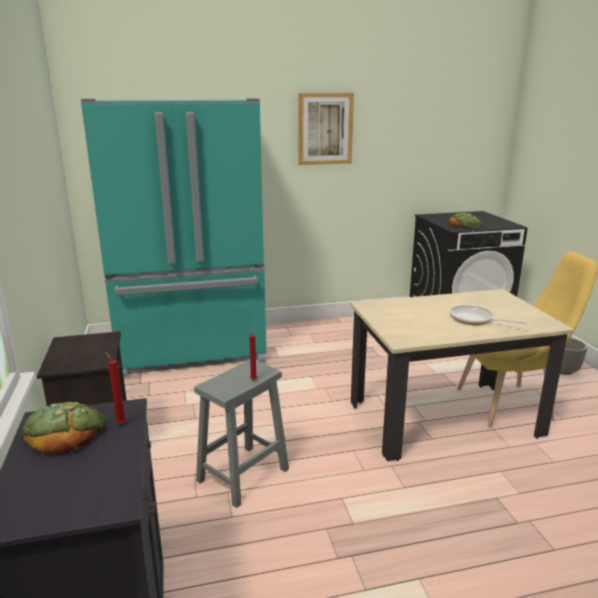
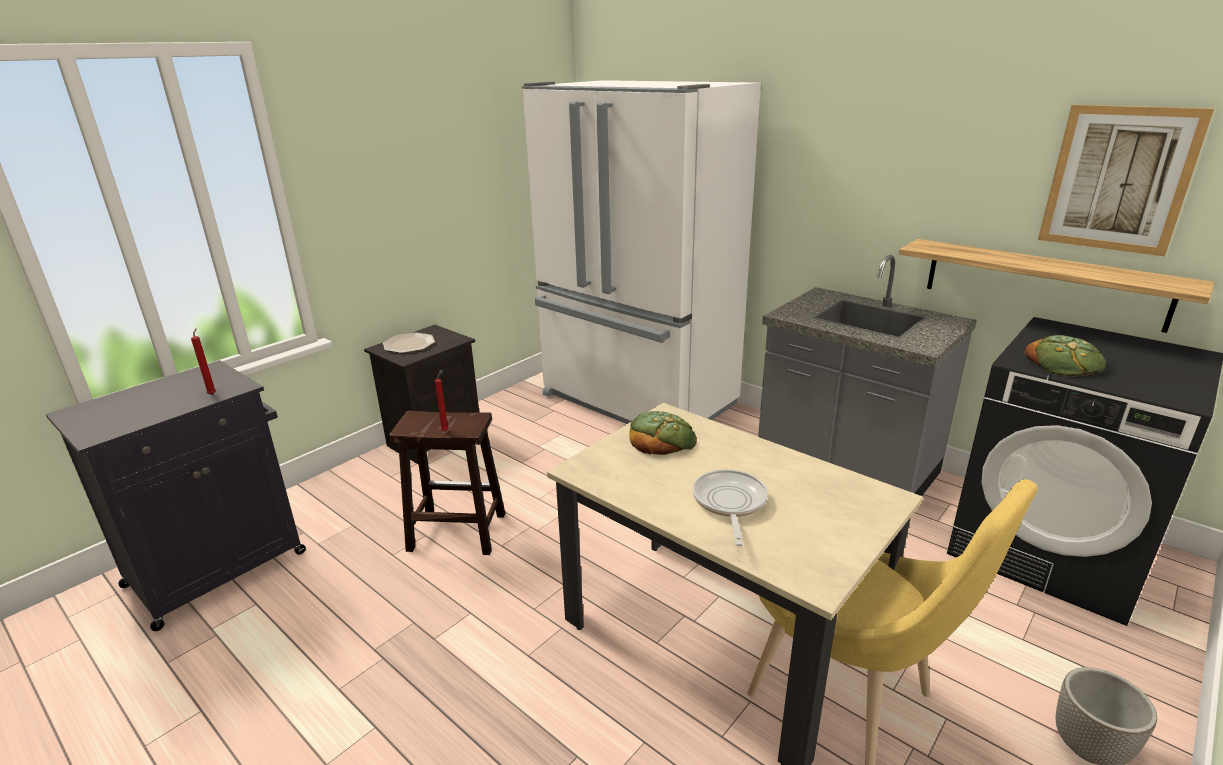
camera: 55 degrees right, 5 degrees up
bread [22,402,107,454] -> bread moved to [629,411,697,455]
turquoise fridge [81,98,266,377] -> white fridge [522,80,761,424]
grey stool [194,359,289,508] -> brown stool [389,411,505,555]
picture [298,93,354,165] -> picture moved to [1038,105,1214,257]
none -> plate [383,332,435,353]
none -> grey counter [758,255,977,496]
none -> shelf [899,239,1214,333]

